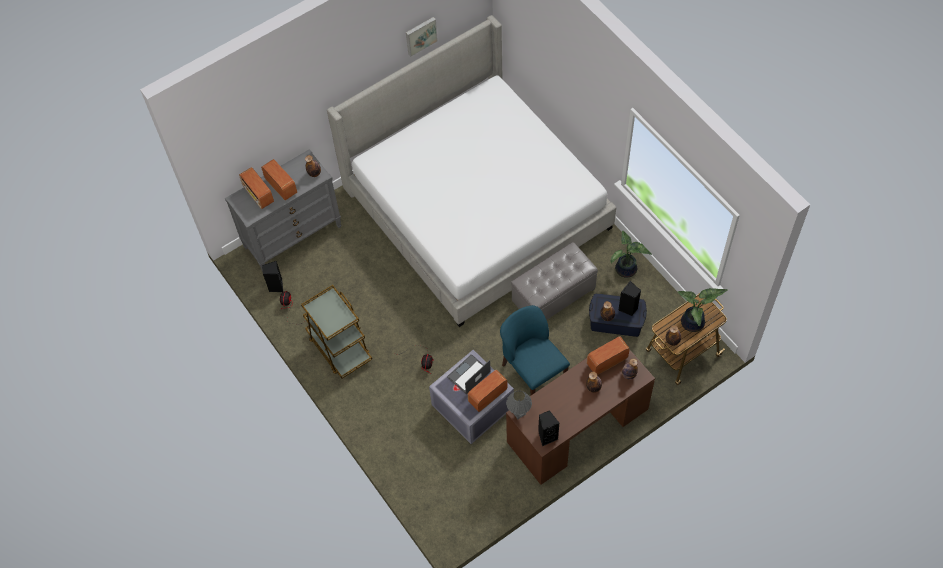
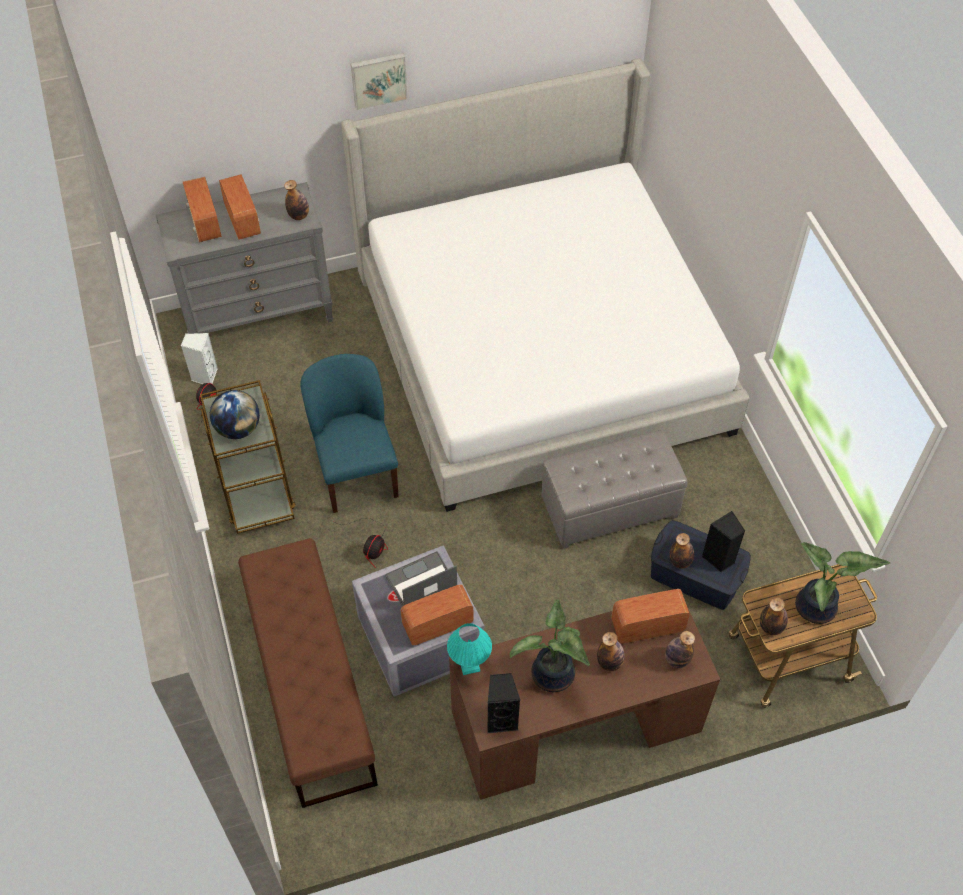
camera: 15 degrees right, 5 degrees down
black speaker [262,261,283,292] -> white speaker [181,333,218,384]
picture [406,17,438,57] -> picture moved to [351,53,408,110]
blue chair [500,305,570,396] -> blue chair moved to [301,354,399,513]
grey table lamp [506,390,532,420] -> turquoise table lamp [447,623,492,675]
potted plant [610,231,652,278] -> potted plant moved to [510,599,590,692]
none -> globe [210,390,260,439]
none -> brown bench [238,538,378,808]

